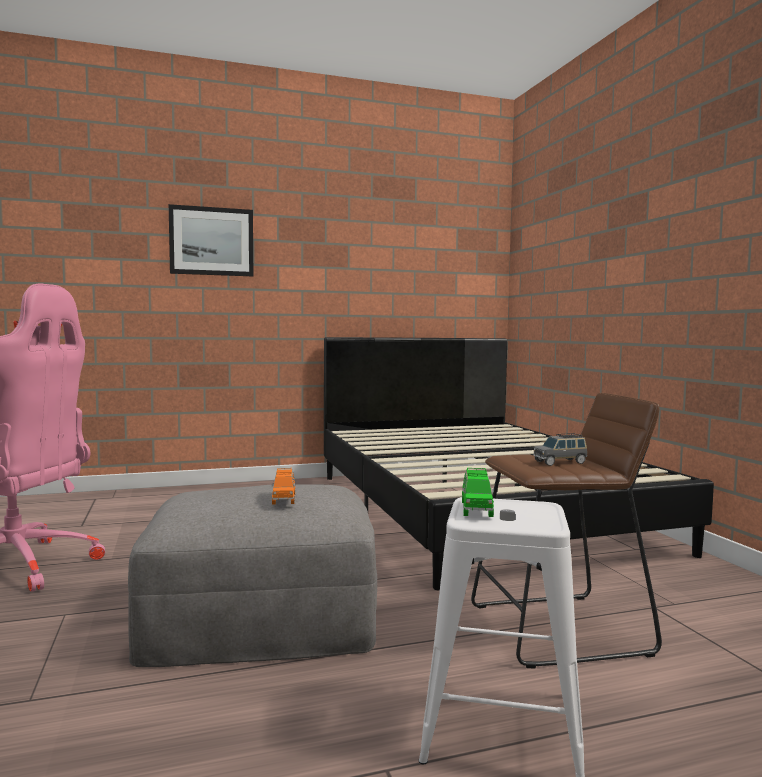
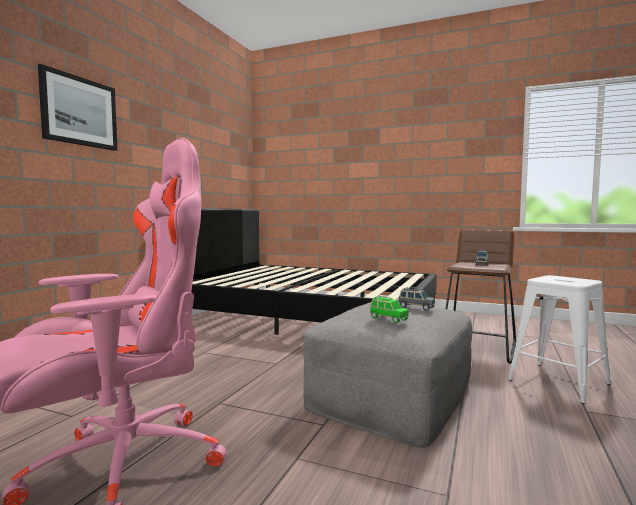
camera: 50 degrees left, 0 degrees up
orange toy car [272,468,295,505] -> grey toy car [399,288,435,311]
green toy car [462,468,494,517] -> green toy car moved to [370,296,409,323]

